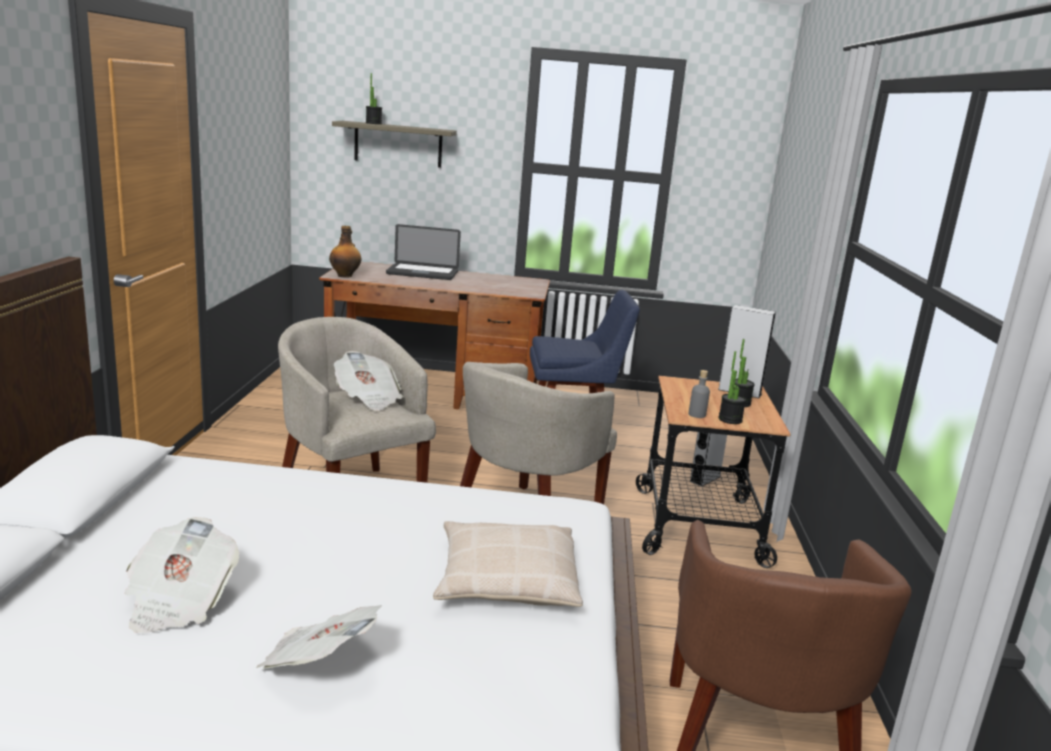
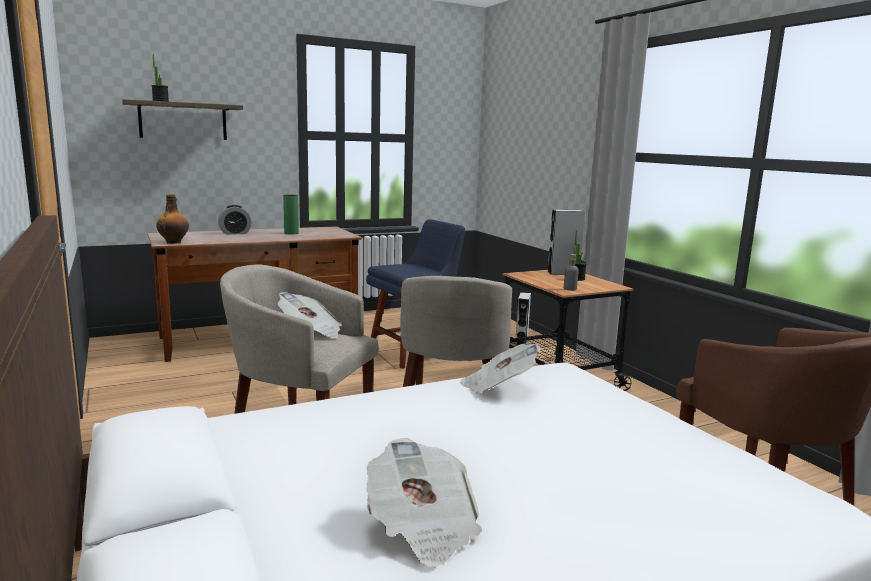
camera: 30 degrees left, 5 degrees down
newspaper [256,605,382,668] -> newspaper moved to [460,344,541,394]
laptop [386,224,461,280] -> alarm clock [218,205,251,235]
beige pillow [433,521,583,607] -> none
potted plant [718,351,746,424] -> none
none -> green vase [283,195,299,234]

